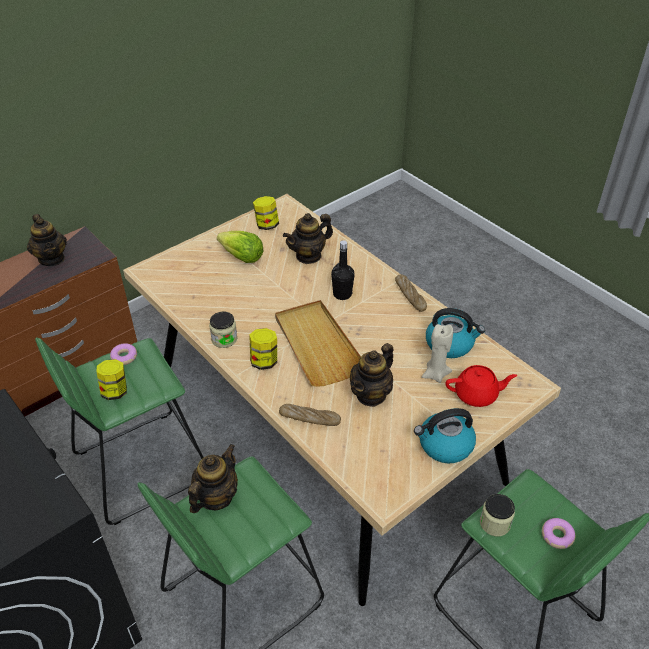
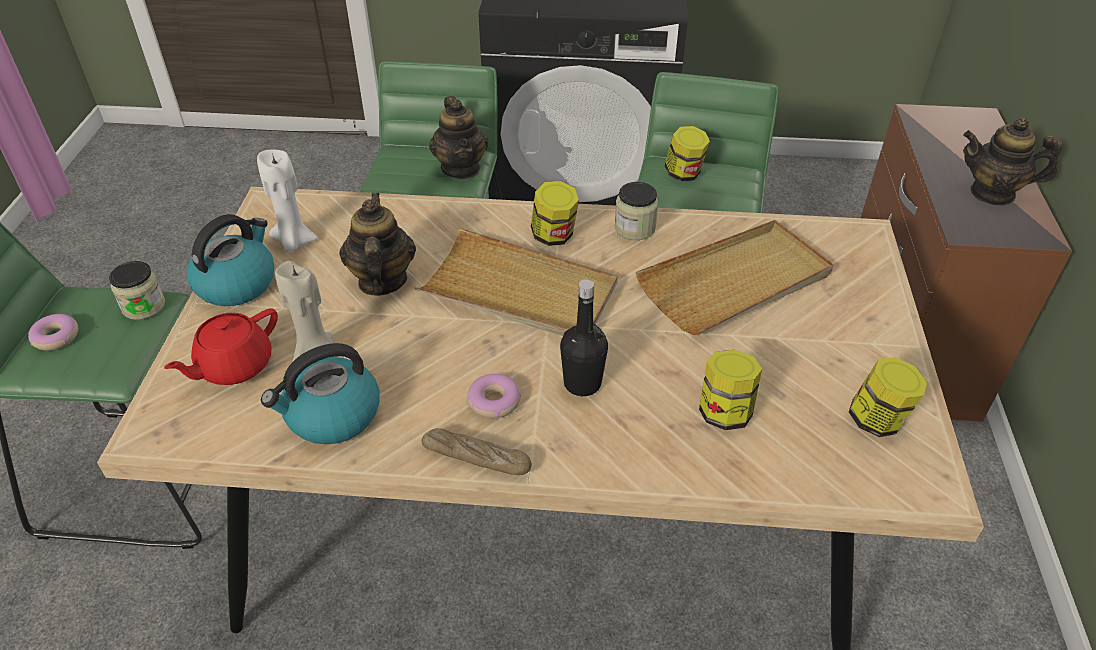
camera: 135 degrees right, 0 degrees up
donut [110,343,137,365] -> donut moved to [467,374,521,419]
lettuce [217,231,264,263] -> none
bread [279,404,341,426] -> none
teapot [283,213,333,264] -> jar [699,350,762,430]
none -> white candle [257,150,318,251]
none -> beige tray [636,220,834,335]

